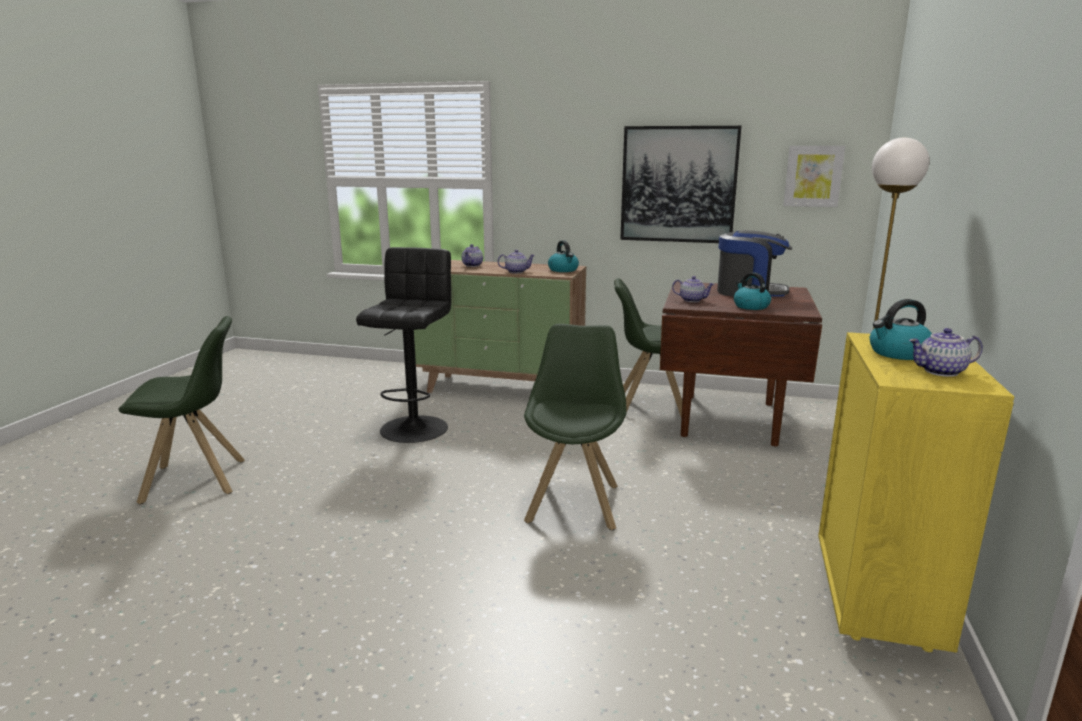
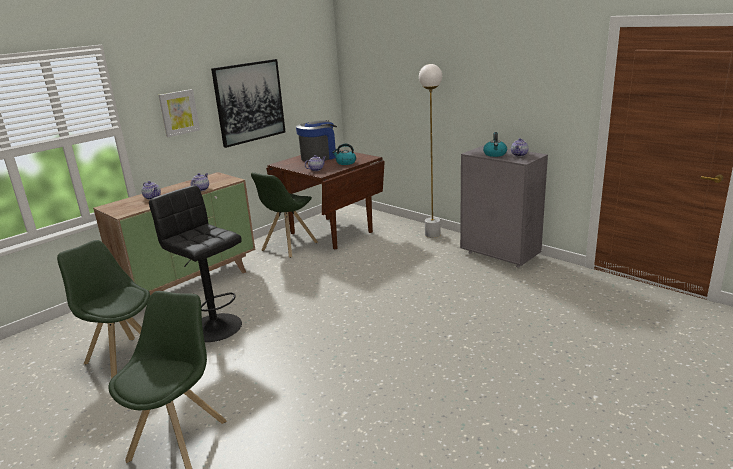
camera: 60 degrees left, 5 degrees up
green chair [524,324,627,530] -> green chair moved to [57,240,150,379]
kettle [548,240,579,272] -> none
picture [783,146,845,207] -> picture moved to [159,89,200,137]
yellow cabinet [818,332,1014,653] -> grey cabinet [460,145,548,268]

